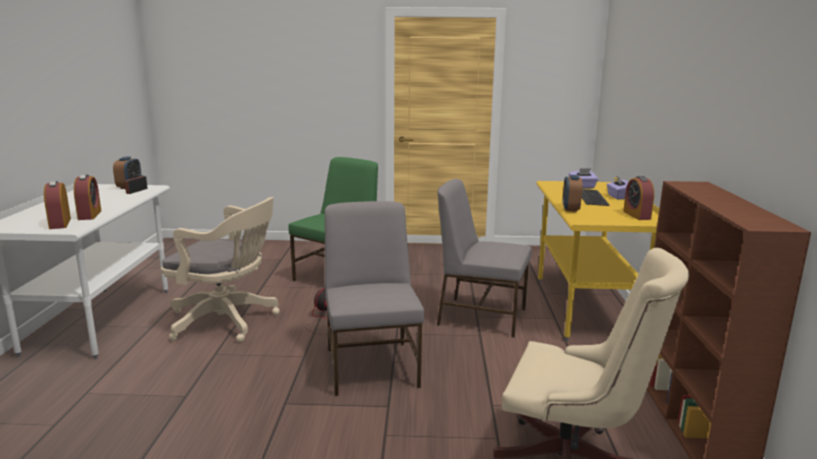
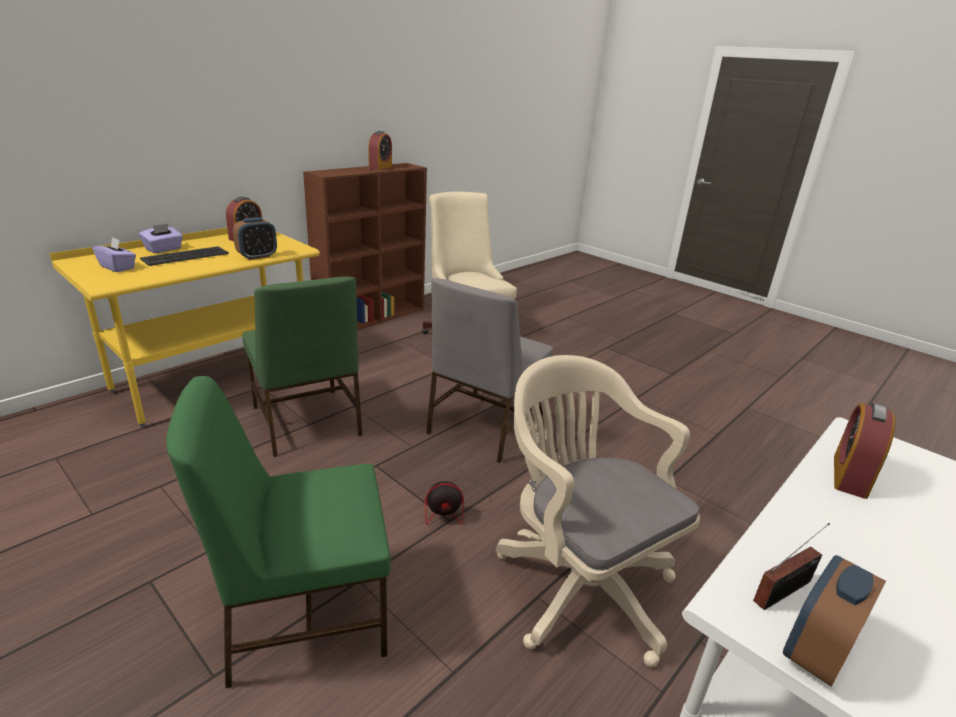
camera: 140 degrees left, 10 degrees up
alarm clock [44,181,71,229] -> alarm clock moved to [368,131,392,170]
grey chair [437,179,532,337] -> green chair [242,277,362,457]

